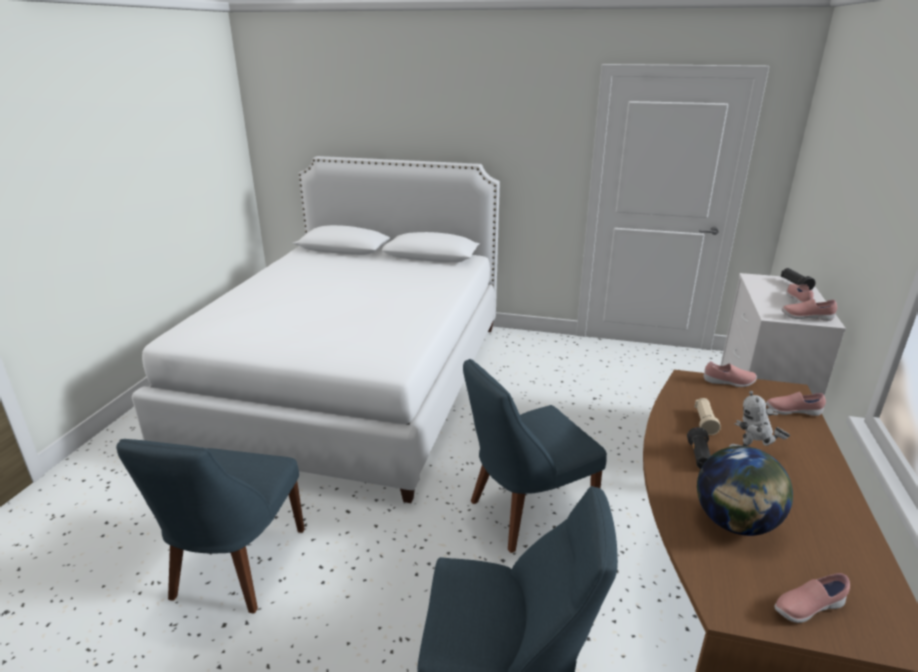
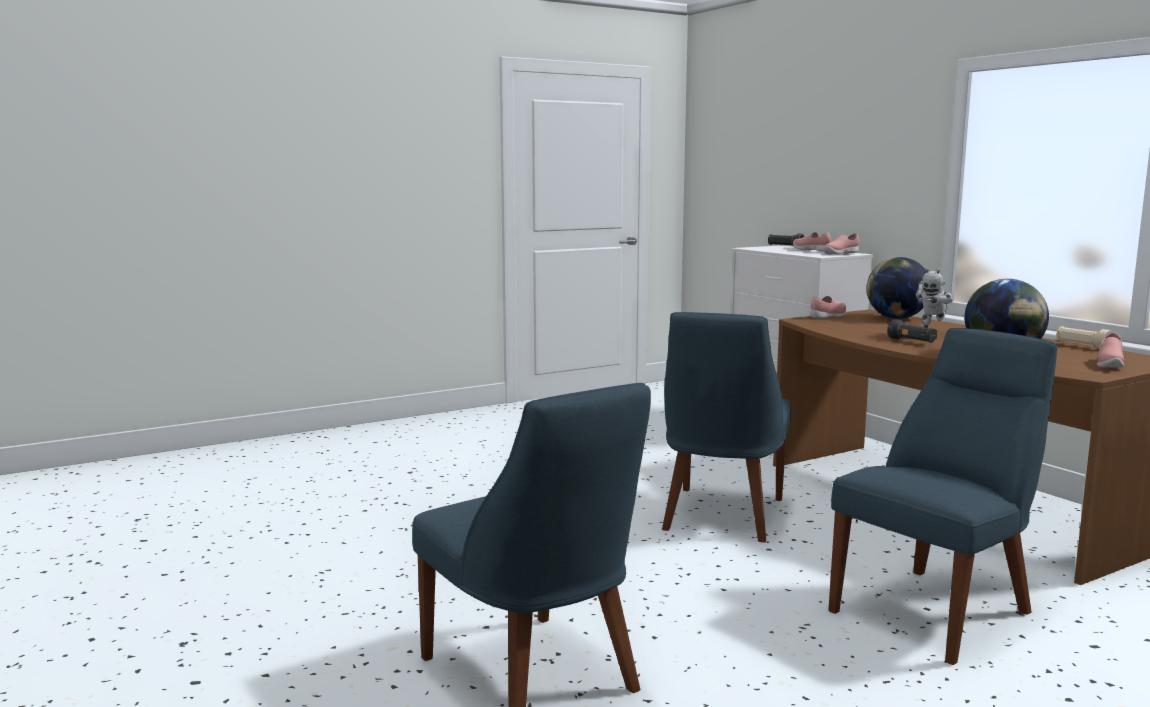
camera: 45 degrees left, 15 degrees down
white bed [132,156,500,503] -> none
beige flashlight [694,398,721,435] -> beige flashlight moved to [1056,326,1112,350]
pink shoe [766,392,826,416] -> globe [866,257,927,319]

